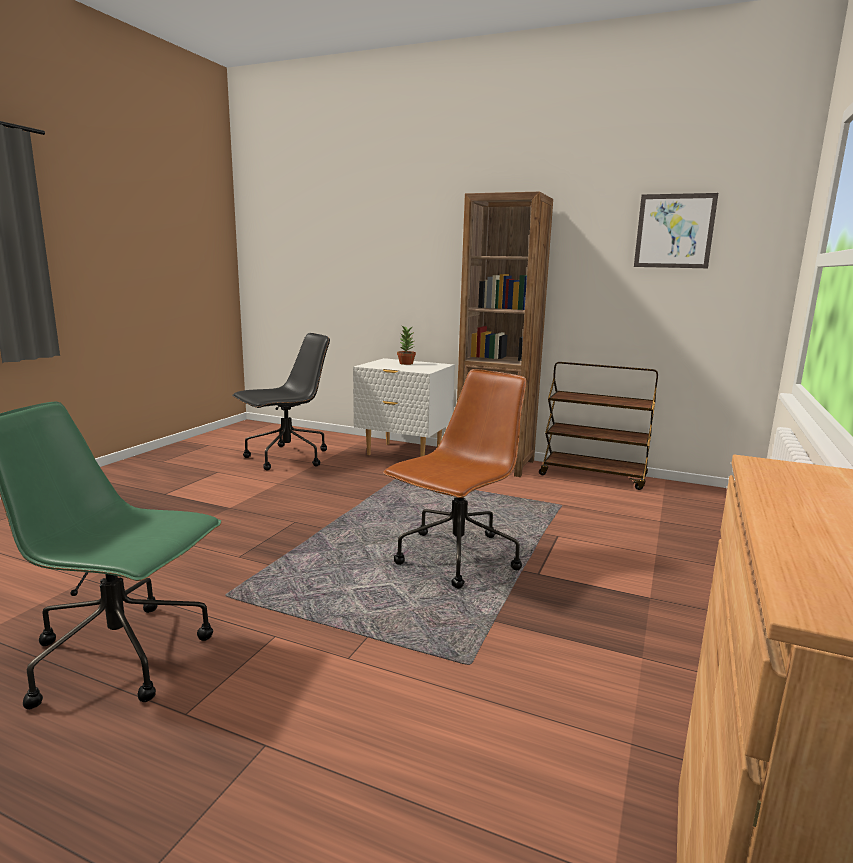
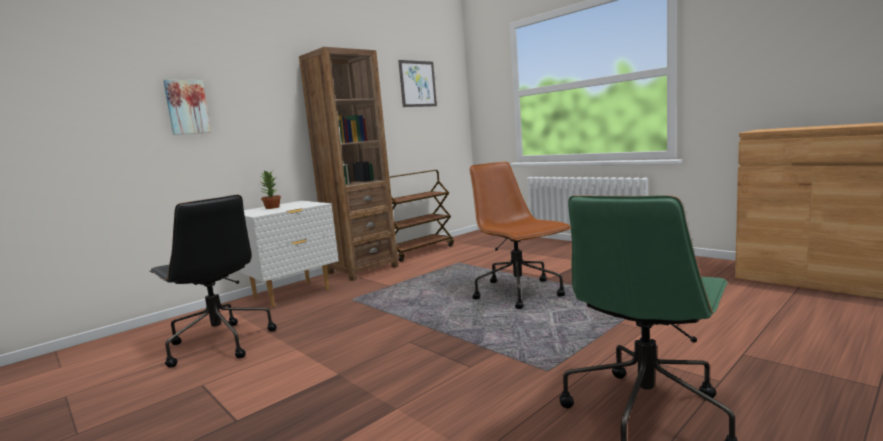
camera: 65 degrees left, 5 degrees down
black office chair [232,333,330,471] -> black office chair turned 150 degrees clockwise [149,195,277,368]
none -> picture [163,79,211,135]

